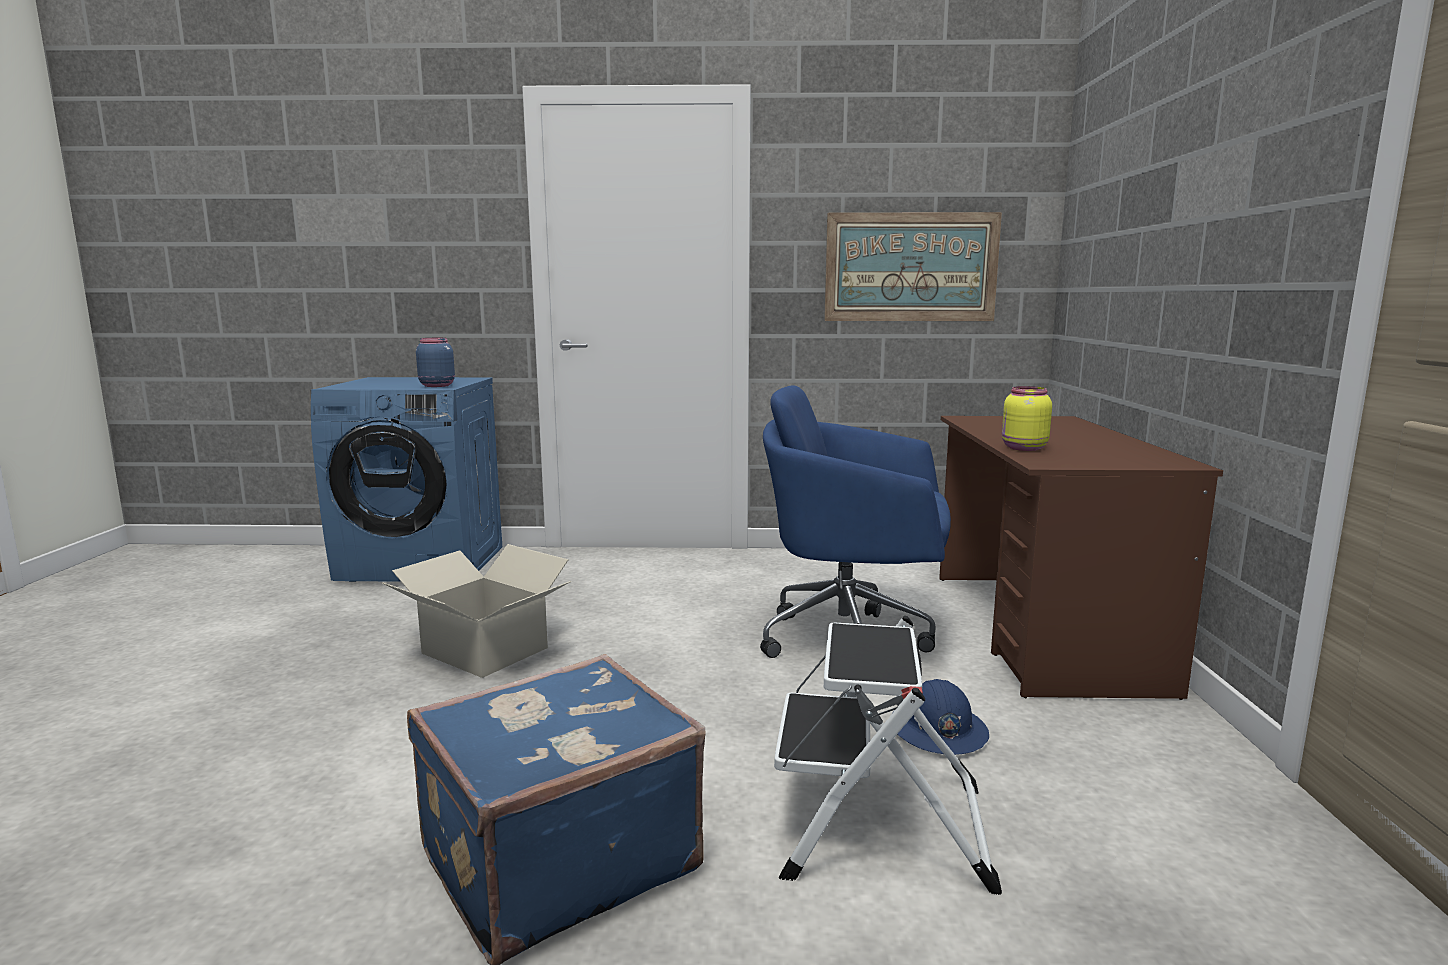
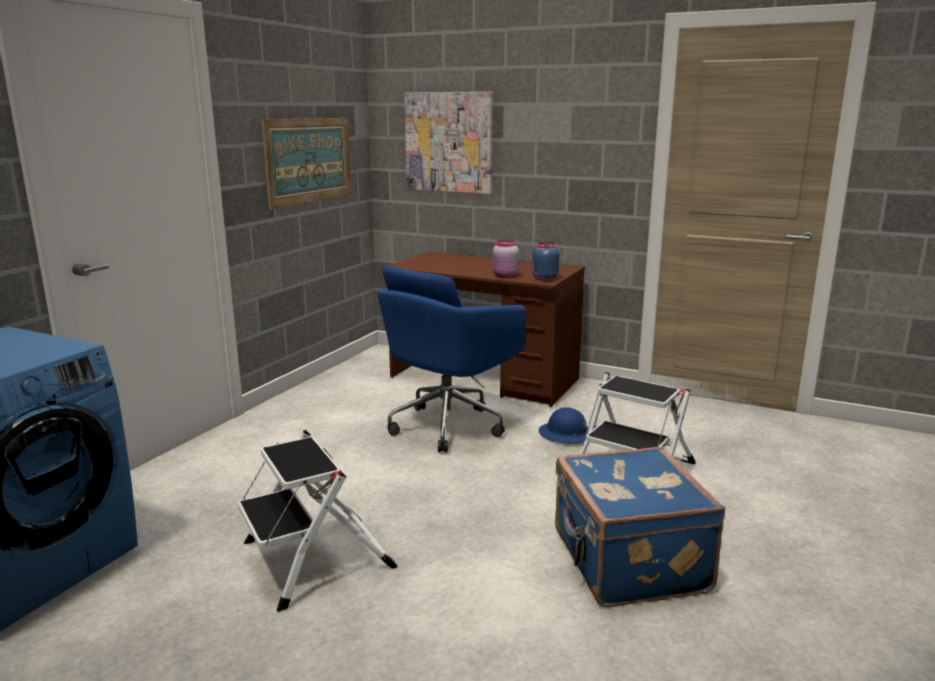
camera: 65 degrees left, 5 degrees up
cardboard box [383,544,572,678] -> step ladder [238,430,398,612]
blue jar [416,338,455,387] -> blue jar moved to [532,242,559,281]
yellow jar [1002,386,1052,451] -> pink jar [492,240,519,278]
none -> picture [404,92,493,194]

